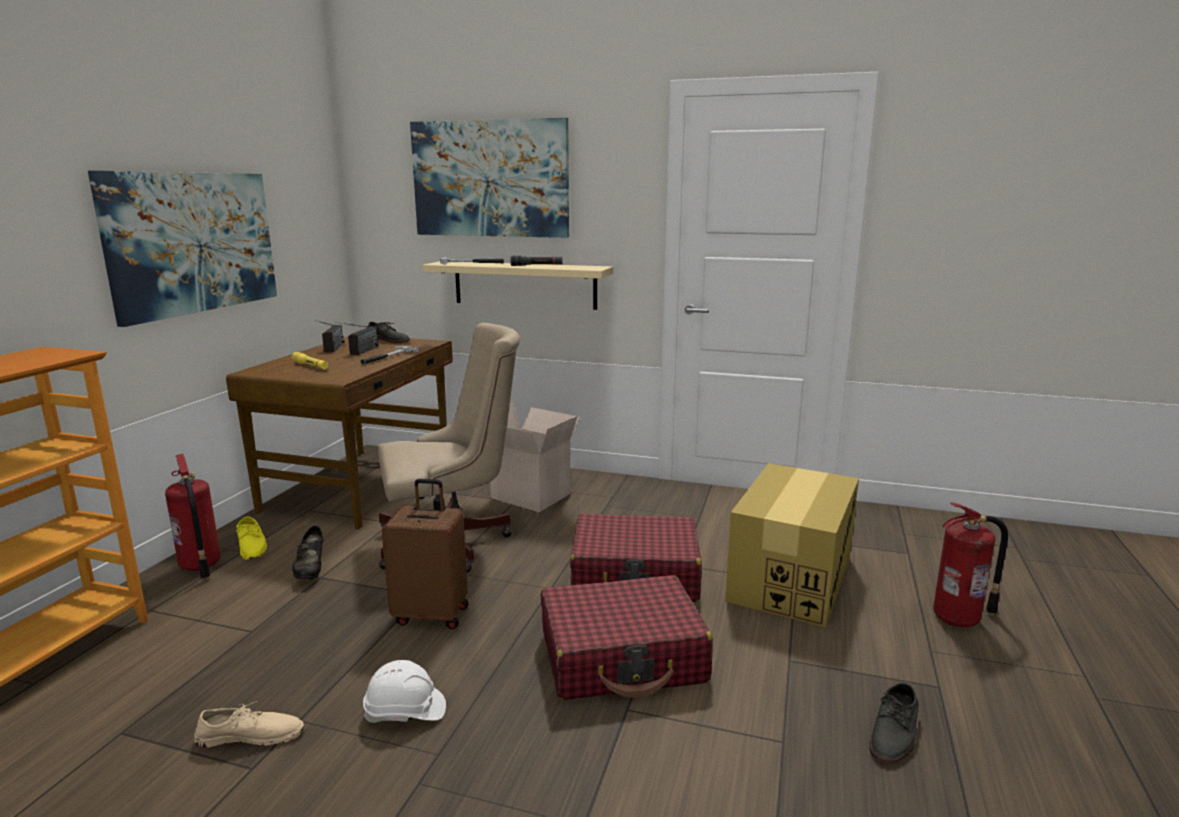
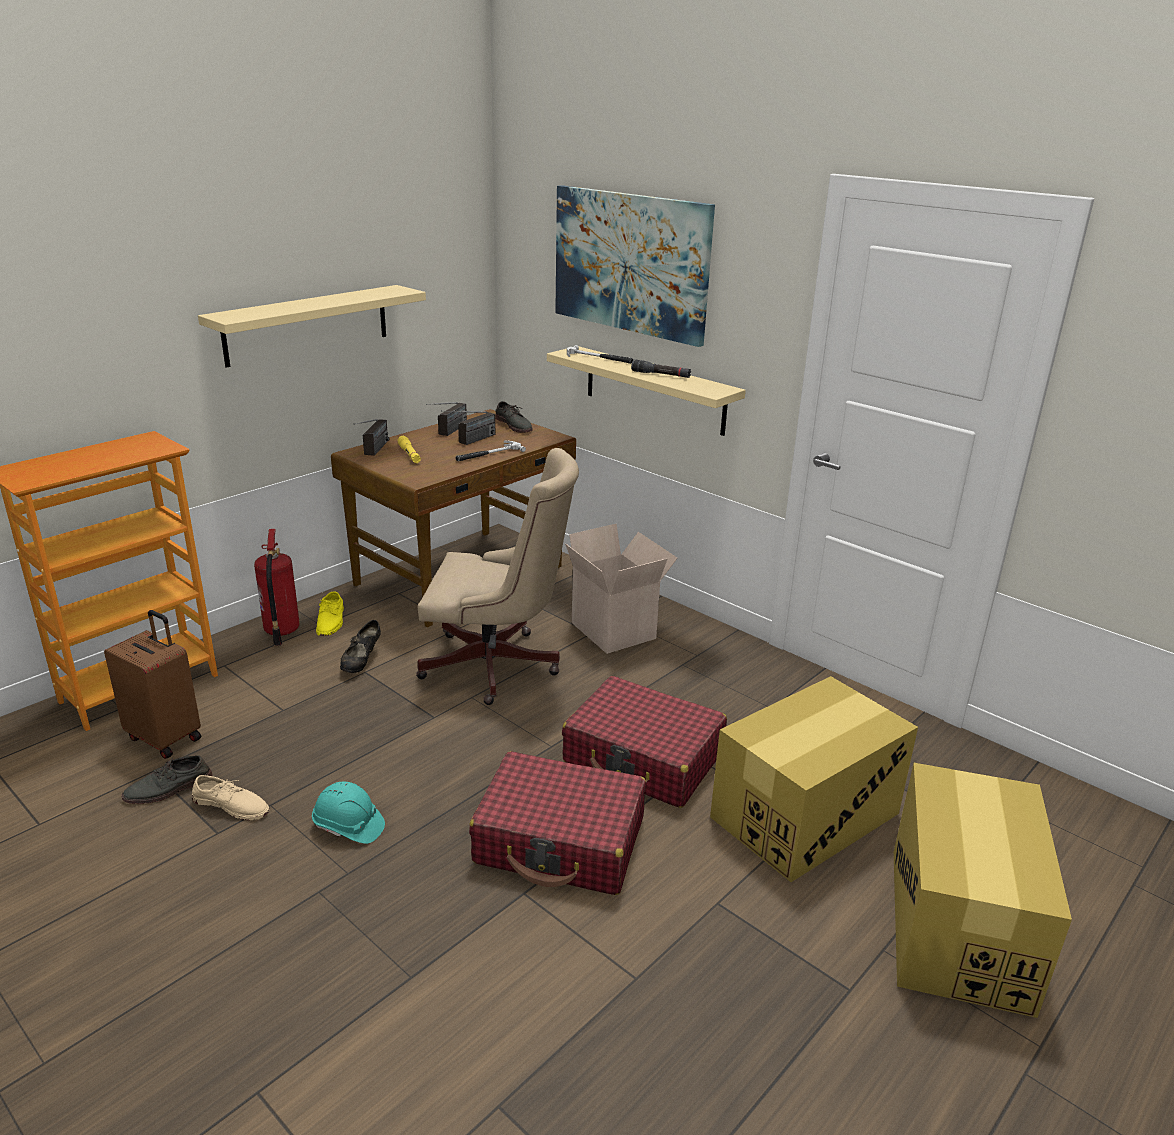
camera: 25 degrees right, 10 degrees up
picture [88,171,277,327] -> beige shelf [198,285,426,368]
white hard hat [363,660,446,723] -> turquoise hard hat [312,782,385,844]
brown suitcase [382,479,468,629] -> brown suitcase moved to [104,610,201,759]
grey shoe [869,683,919,764] -> grey shoe moved to [121,755,212,804]
fire extinguisher [933,503,1008,627] -> cardboard box [894,763,1072,1018]
none -> radio [356,419,390,456]

